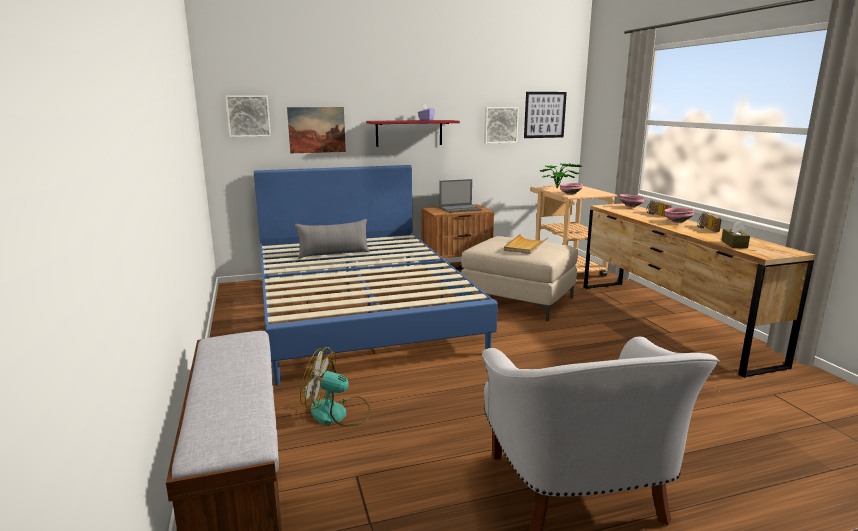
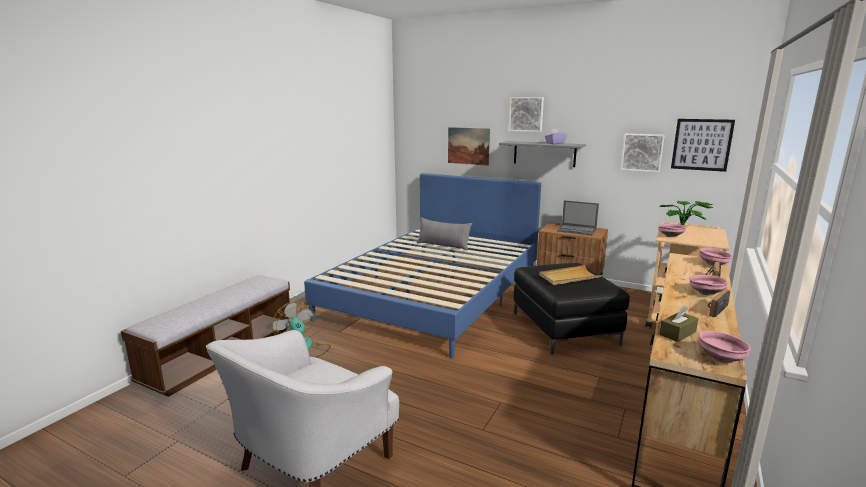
camera: 45 degrees right, 0 degrees up
picture [225,95,271,137] -> picture moved to [509,97,544,132]
red shelf [366,120,460,147] -> grey shelf [499,141,586,167]
beige ottoman [461,236,578,321] -> black ottoman [514,263,630,355]
none -> pink bowl [699,331,751,363]

